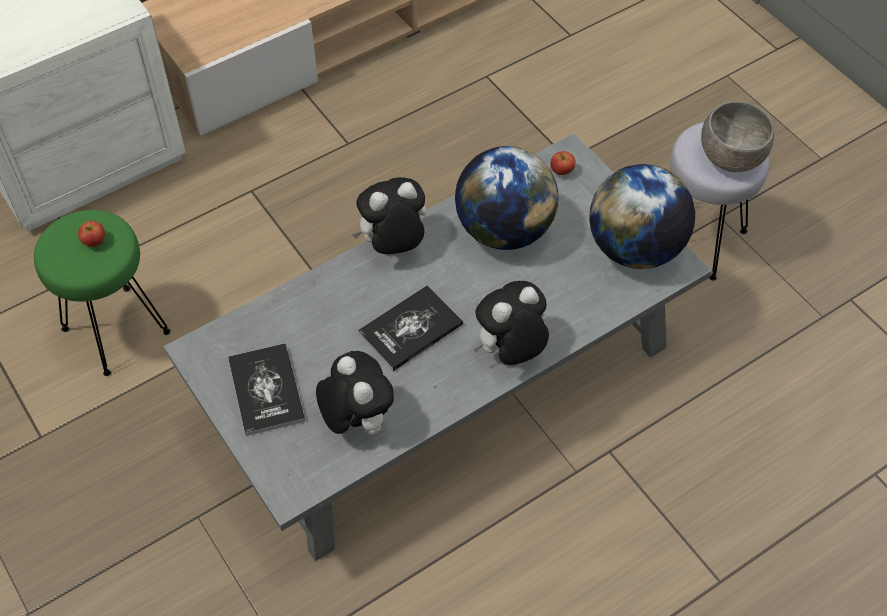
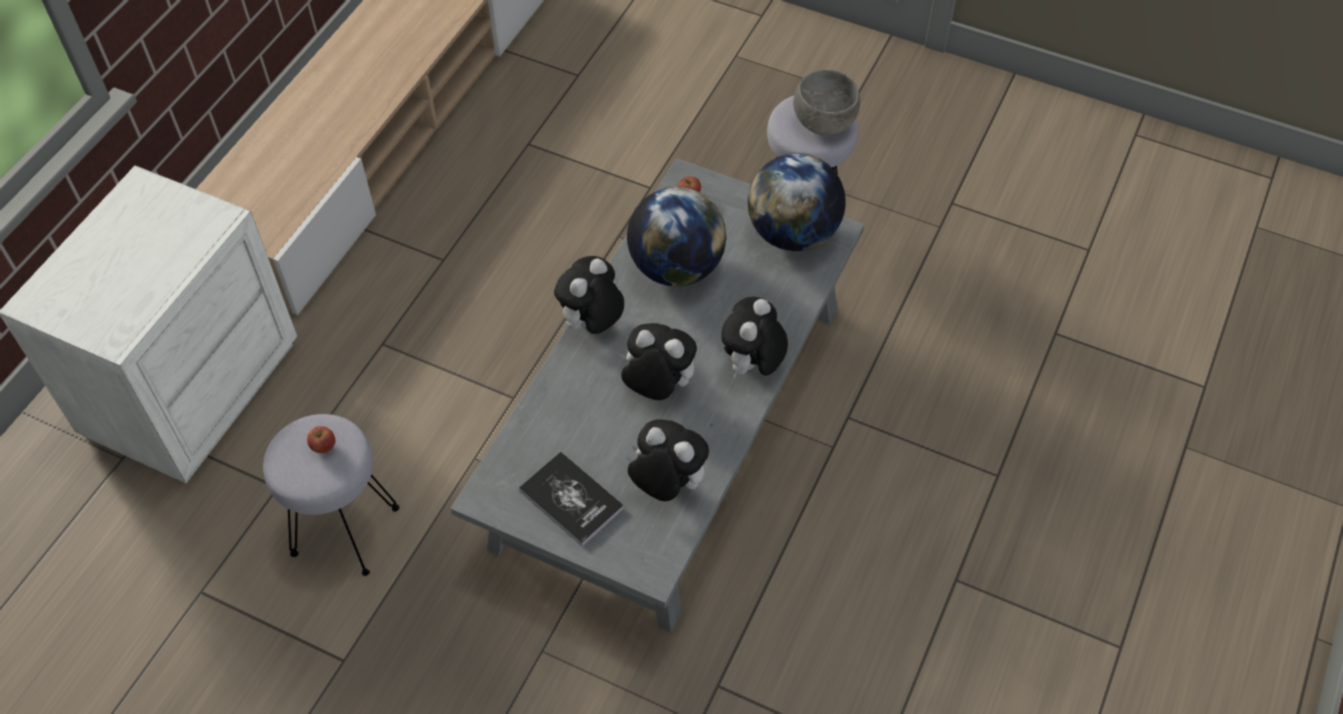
camera: 30 degrees left, 0 degrees up
green stool [34,210,170,376] -> grey stool [263,414,399,576]
book [358,285,463,371] -> plush toy [619,323,697,400]

